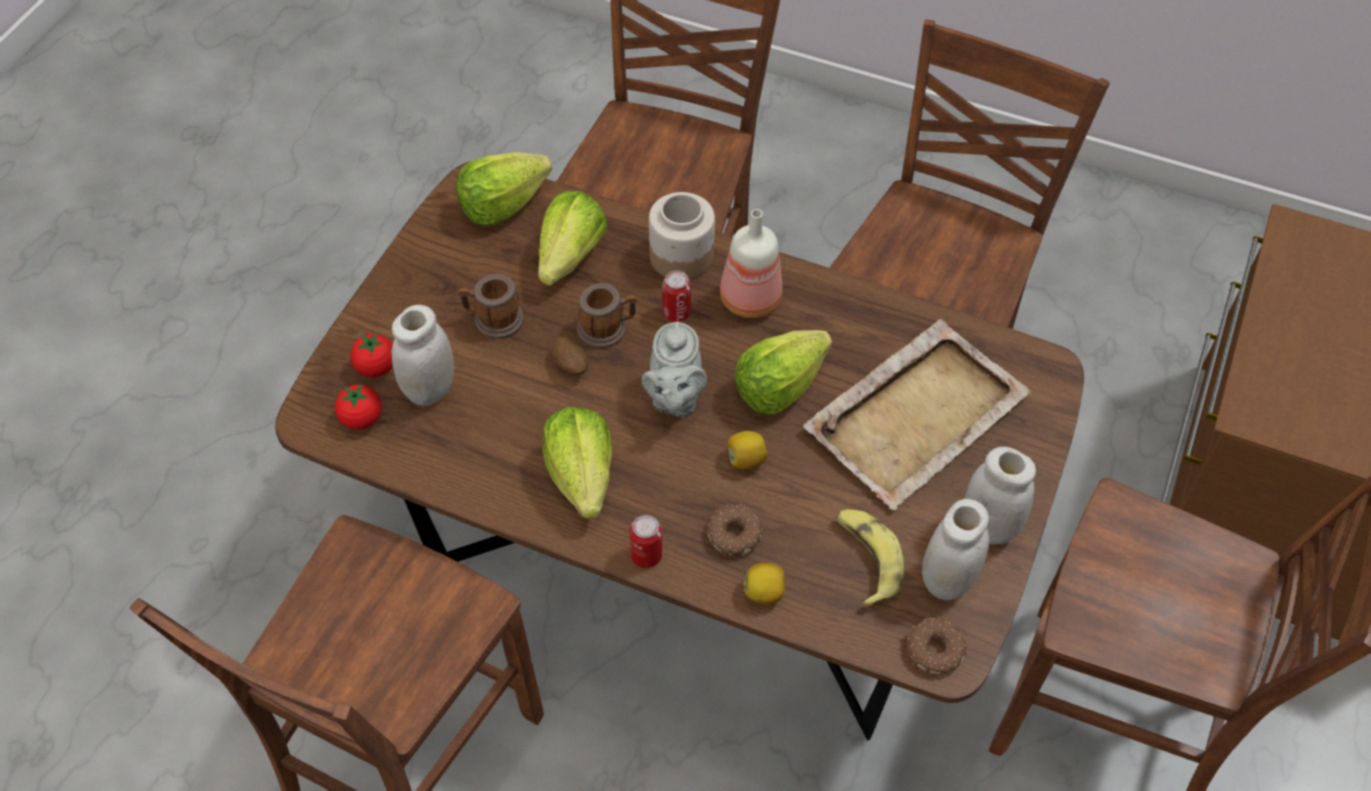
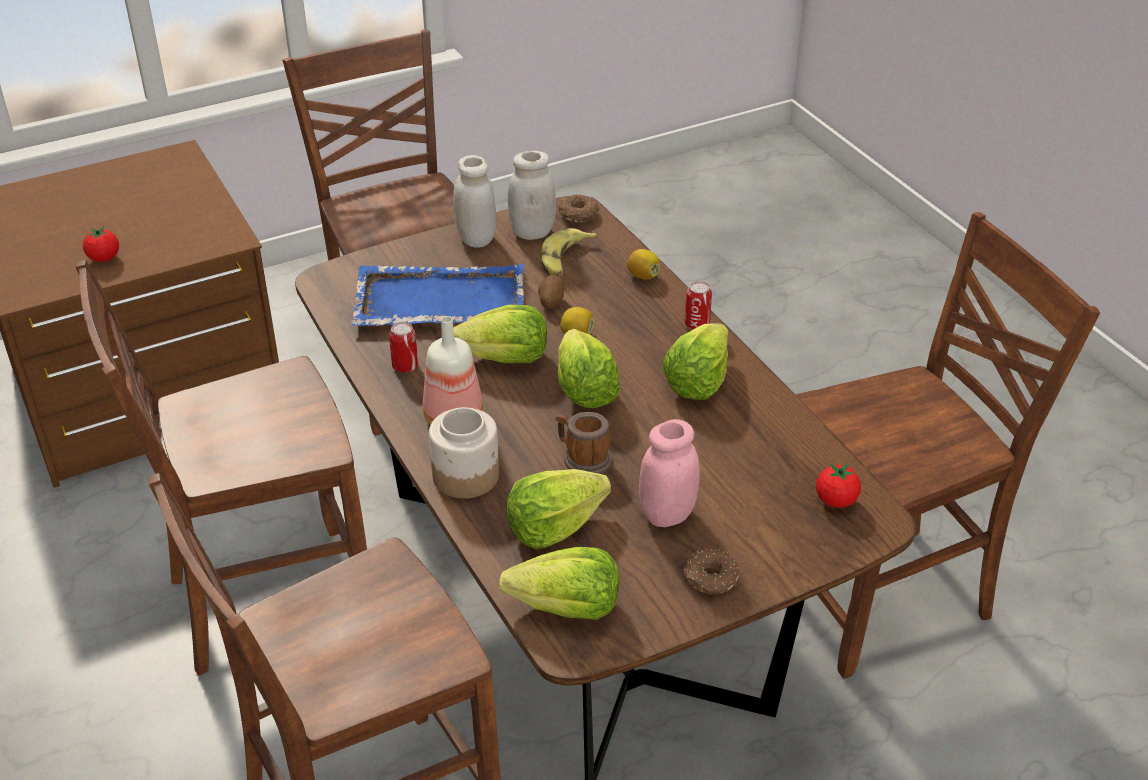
camera: 140 degrees left, 15 degrees down
tomato [350,333,393,377] -> tomato moved to [83,227,119,262]
white jar [391,305,454,406] -> none
mug [458,274,524,339] -> pink jar [639,419,700,527]
potato [552,336,589,375] -> potato moved to [538,275,564,308]
grey teapot [642,321,707,418] -> lettuce [558,329,620,408]
can [662,270,691,322] -> can moved to [389,322,418,372]
donut [706,504,763,556] -> donut moved to [683,549,739,594]
beige tray [803,319,1031,510] -> blue tray [352,264,524,326]

